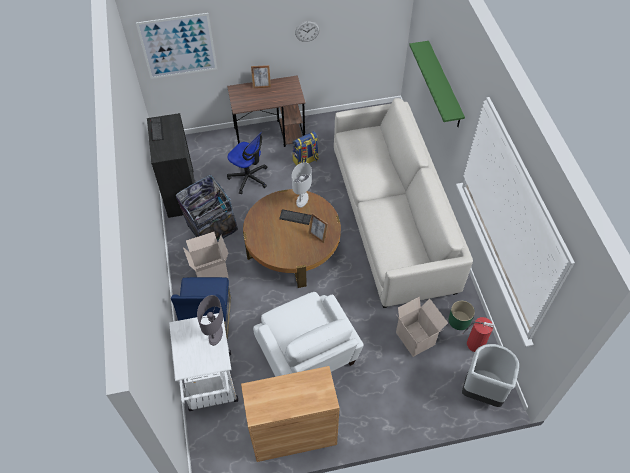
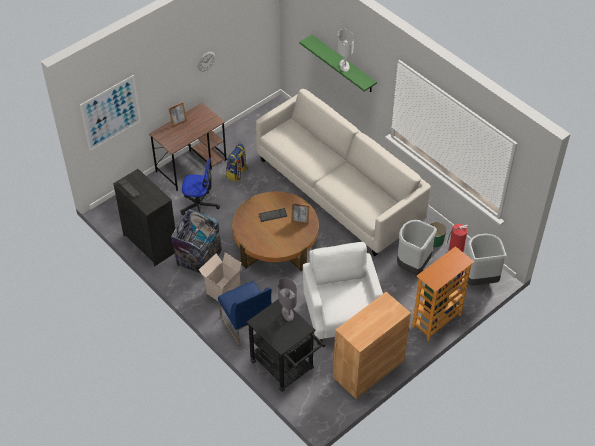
camera: 30 degrees left, 5 degrees down
white cart [169,313,238,411] -> black cart [246,299,325,392]
white armchair [253,292,364,377] -> white armchair turned 135 degrees counterclockwise [303,242,383,345]
white table lamp [292,162,312,208] -> white table lamp moved to [337,29,354,72]
cardboard box [396,296,448,357] -> grey trash can [397,220,437,275]
none -> bookcase [412,246,475,341]

